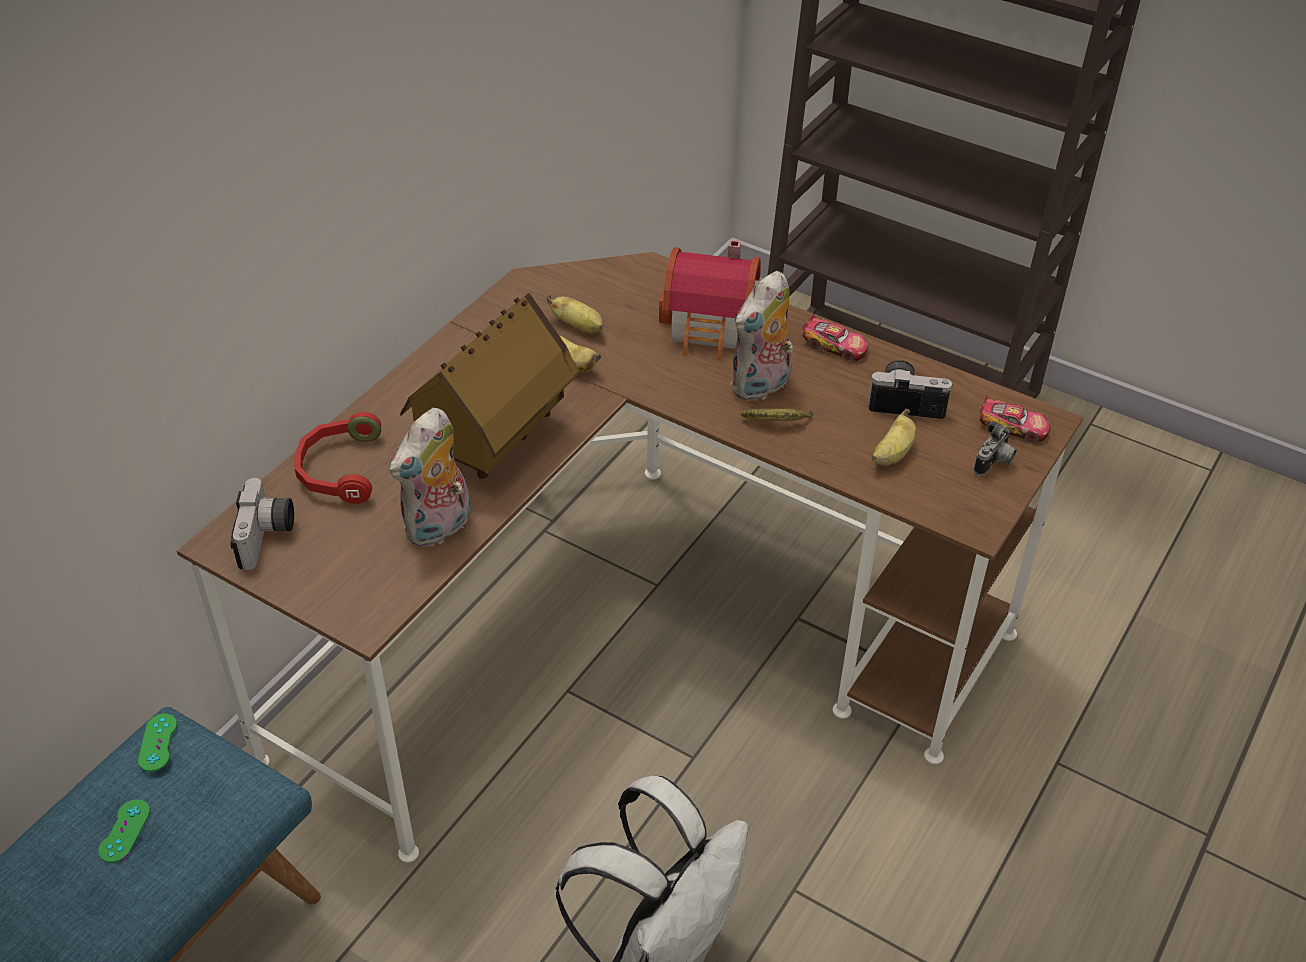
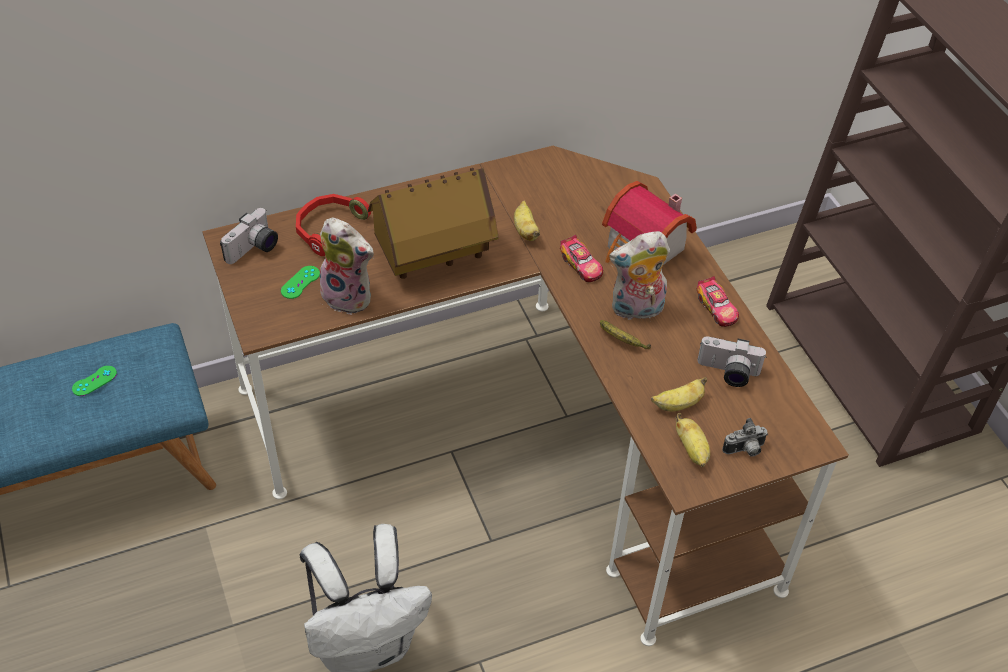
camera: 35 degrees right, 5 degrees up
green game controller [138,713,177,772] -> green game controller moved to [281,266,320,299]
plush toy [390,408,471,547] -> plush toy turned 135 degrees counterclockwise [314,218,375,315]
banana [547,294,604,333] -> banana moved to [675,413,710,467]
camera [868,360,953,419] -> camera turned 150 degrees clockwise [697,336,766,387]
toy car [979,395,1050,442] -> toy car moved to [560,235,603,282]

